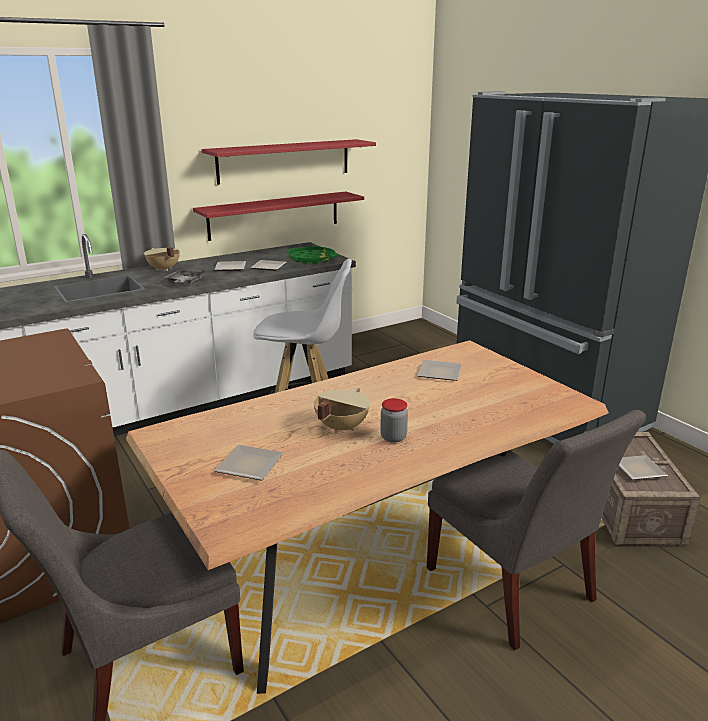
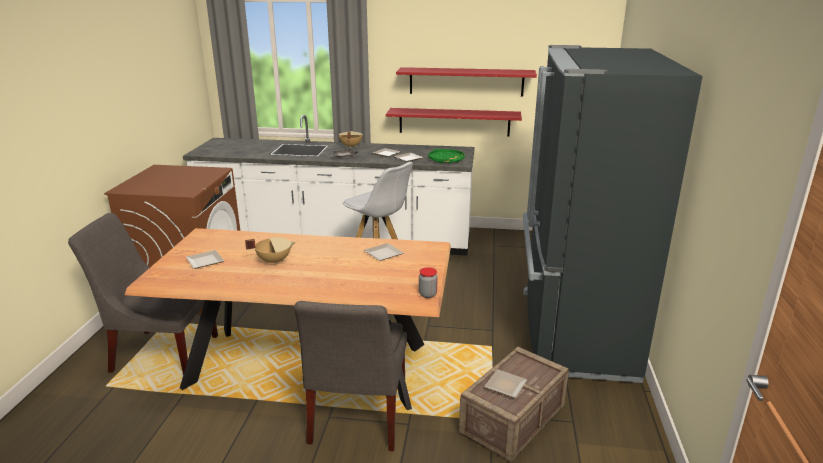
camera: 40 degrees right, 0 degrees up
jar [380,398,408,443] -> jar moved to [419,267,438,298]

